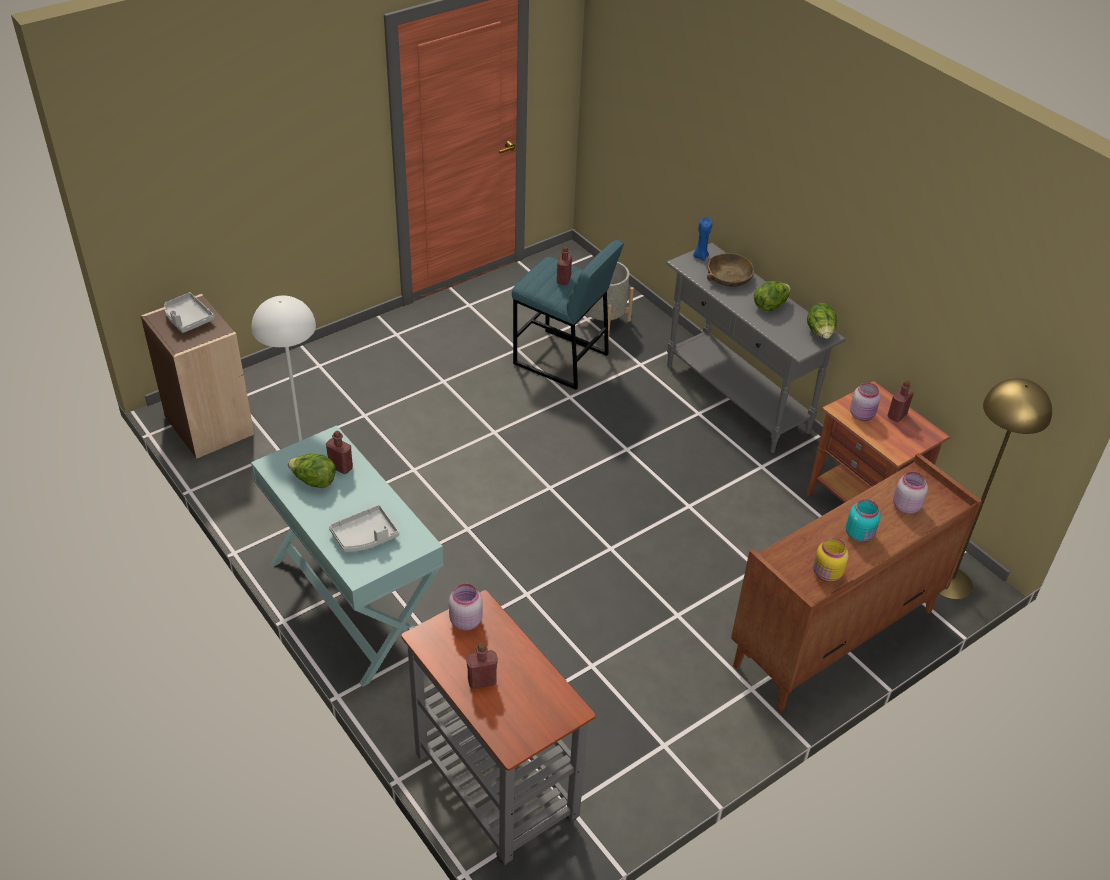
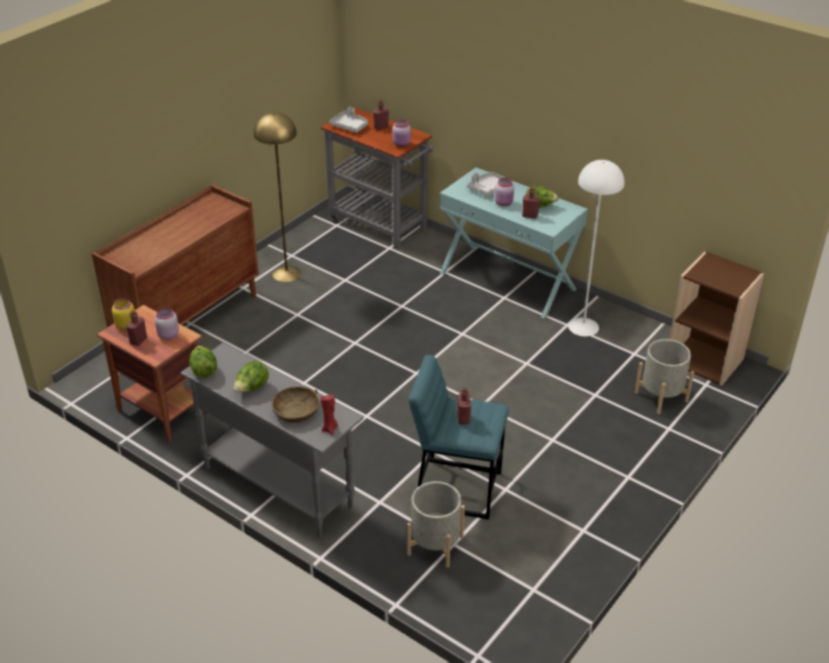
camera: 165 degrees right, 5 degrees down
grey tray [164,292,215,333] -> grey tray moved to [329,107,368,133]
blue candle [693,217,712,261] -> red candle [321,394,338,435]
yellow jar [813,538,849,582] -> yellow jar moved to [112,298,135,330]
turquoise jar [846,499,881,542] -> none
pink jar [893,472,928,514] -> pink jar moved to [495,178,514,206]
yellow floor lamp [939,378,1052,599] -> yellow floor lamp moved to [254,112,301,282]
none -> grey planter [635,339,694,414]

